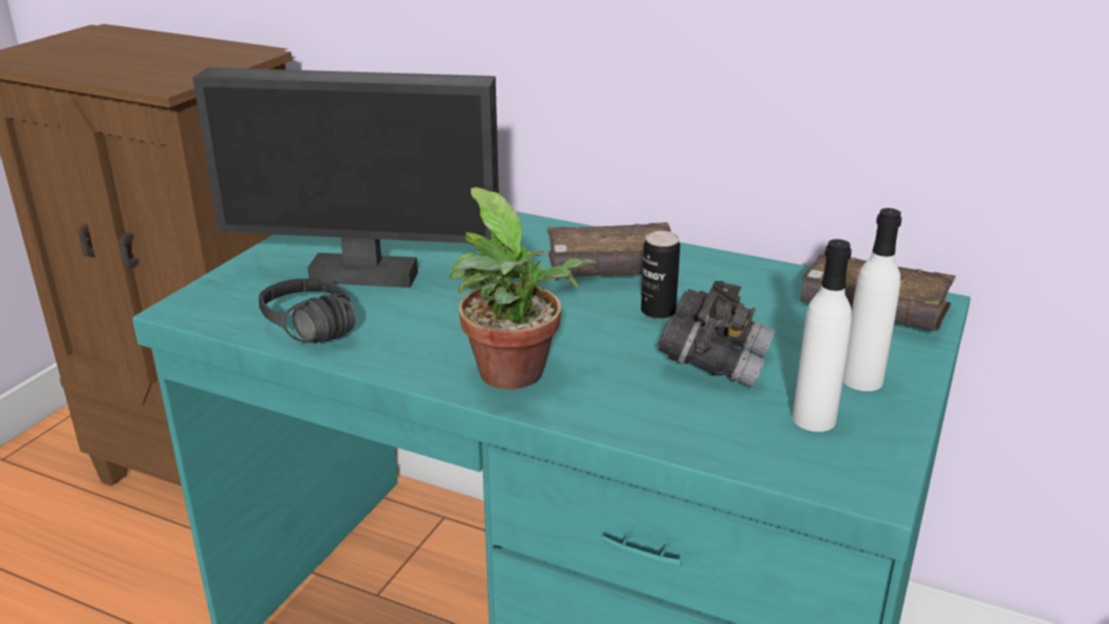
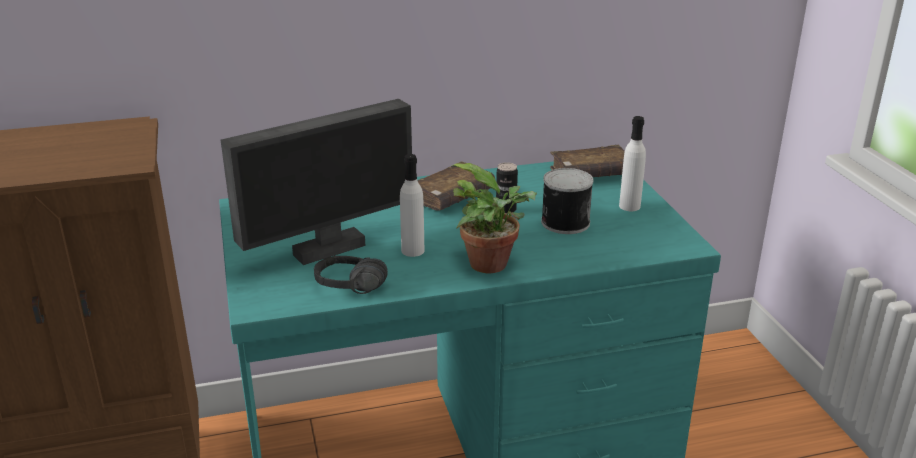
camera: 40 degrees left, 0 degrees up
grey binoculars [658,281,776,388] -> can [541,168,593,234]
white bottle [792,239,852,432] -> white bottle moved to [400,154,424,257]

